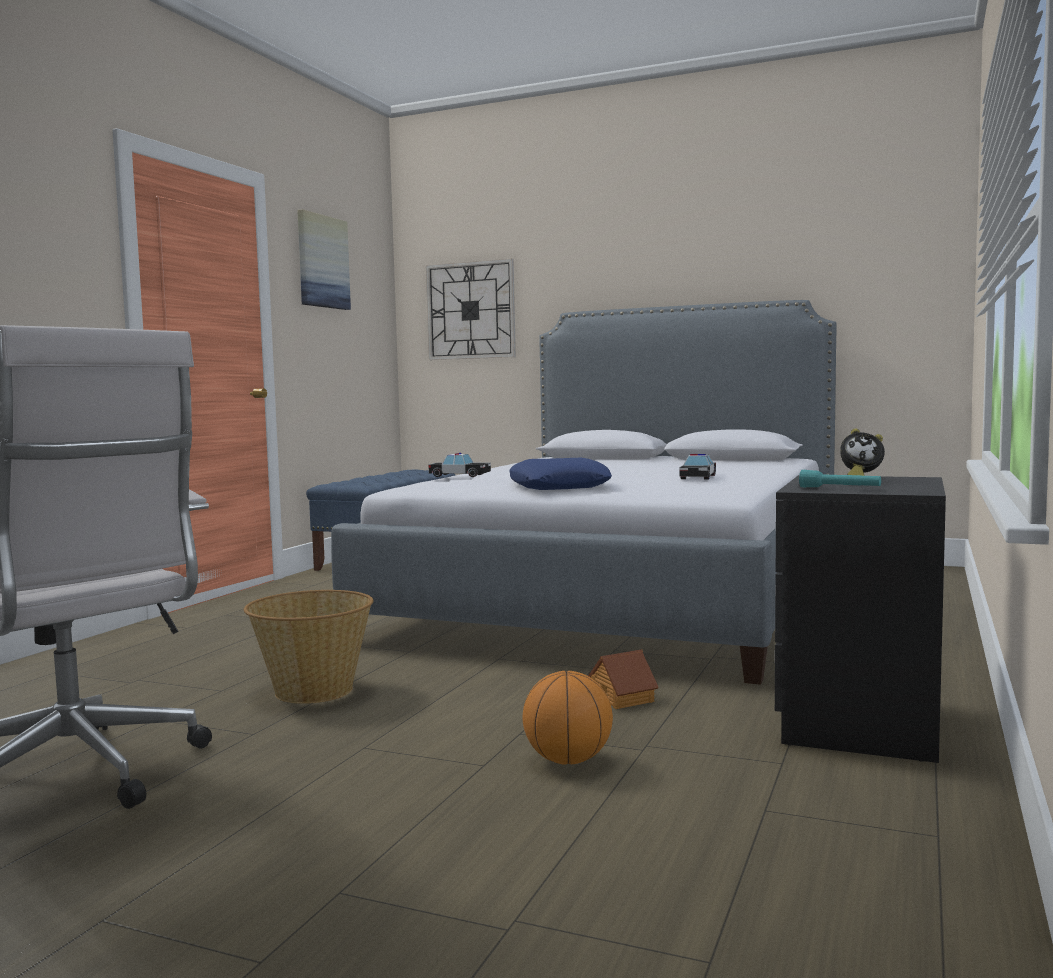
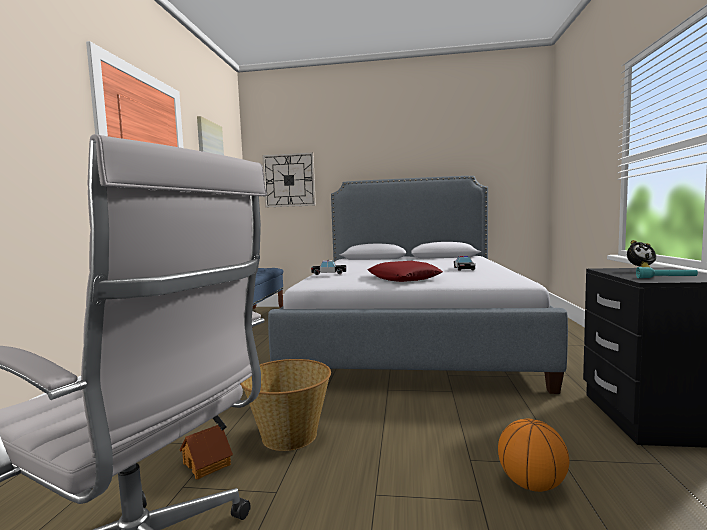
camera: 15 degrees left, 0 degrees up
blue pillow [509,458,612,490] -> red pillow [368,261,443,282]
toy house [588,649,659,709] -> toy house moved to [180,425,233,480]

